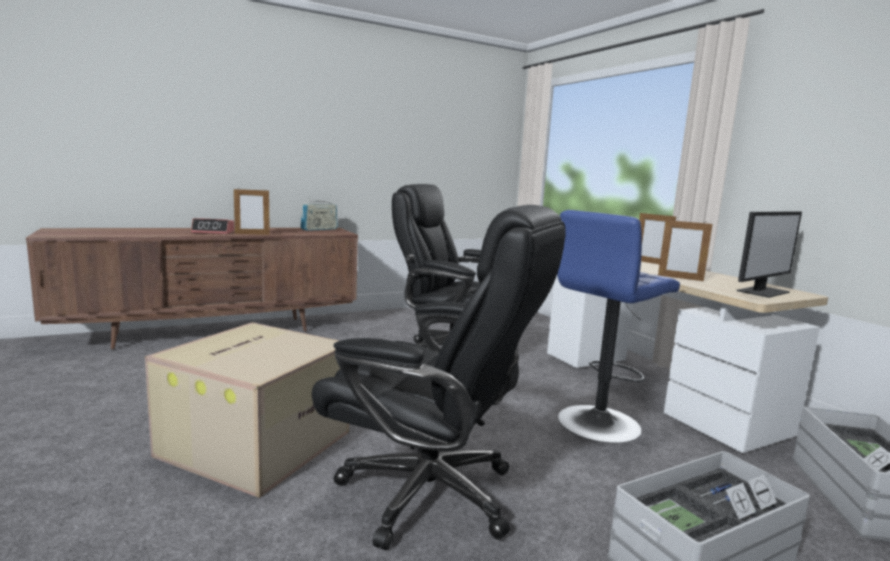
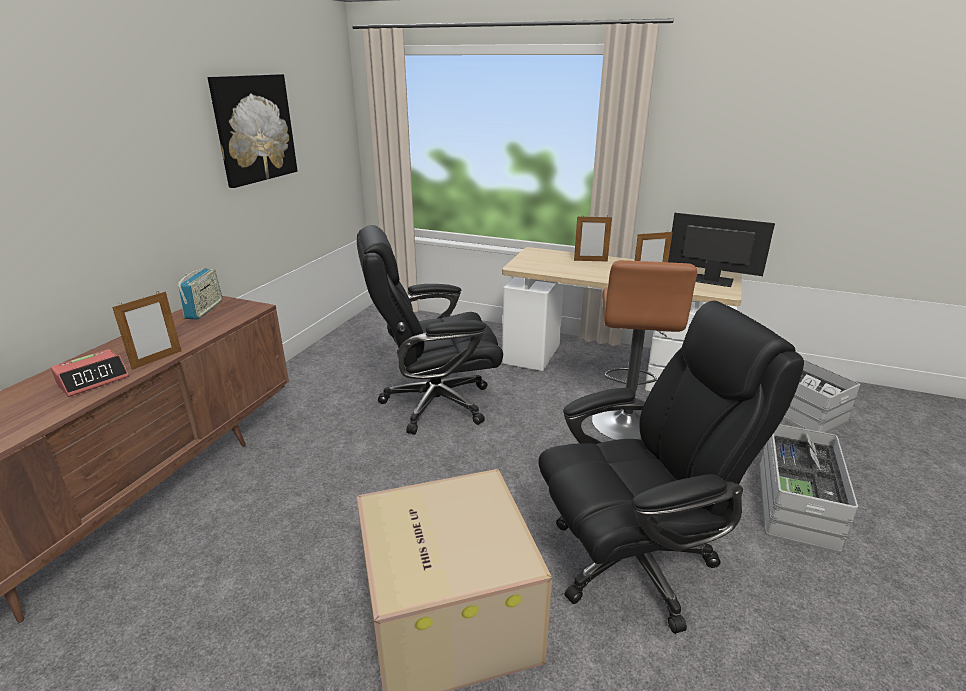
camera: 40 degrees left, 15 degrees up
blue stool [557,210,680,443] -> brown stool [592,260,697,440]
monitor [736,211,802,298] -> monitor turned 75 degrees counterclockwise [668,213,775,287]
none -> picture [208,74,298,188]

